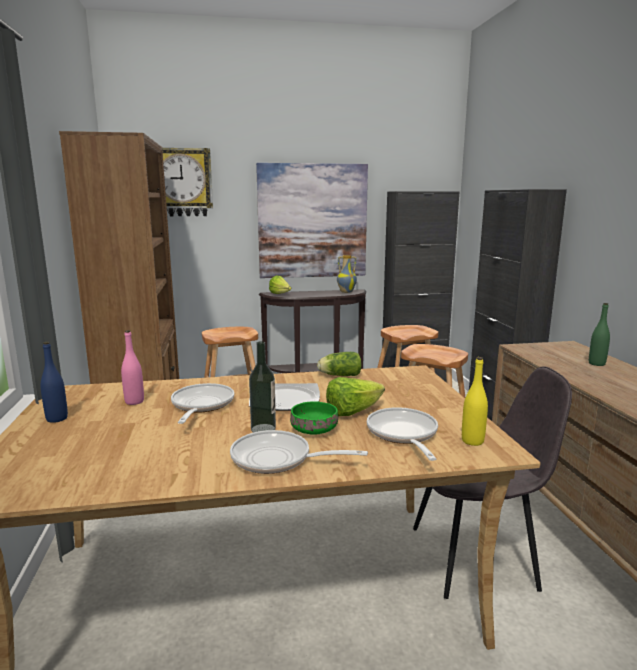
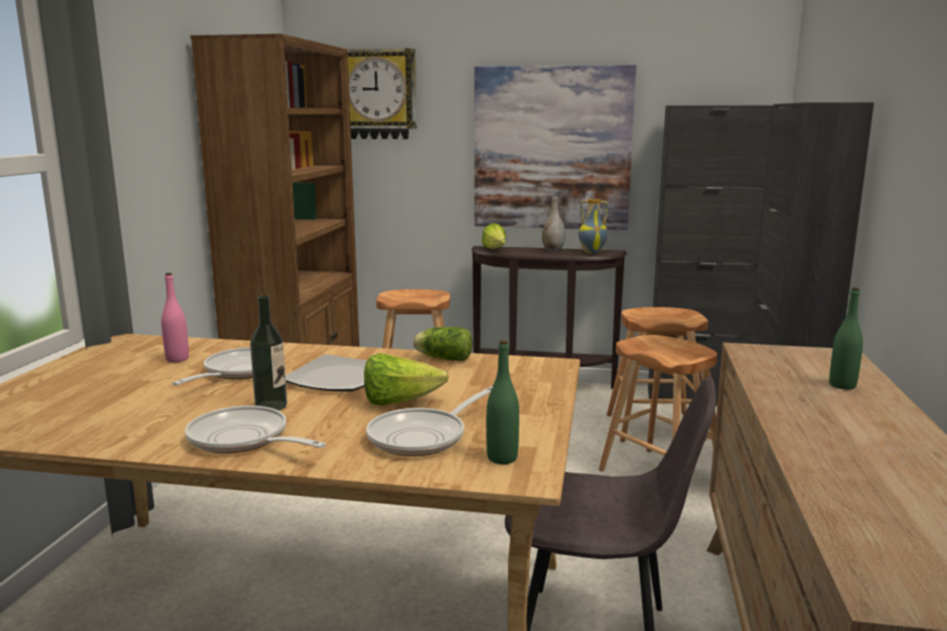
camera: 20 degrees right, 0 degrees up
blue bottle [40,342,68,423] -> none
green bowl [290,401,338,435] -> none
frying pan [367,407,438,461] -> frying pan turned 150 degrees counterclockwise [366,386,493,456]
yellow bottle [462,357,488,446] -> green bottle [486,340,519,464]
none -> grey vase [542,197,565,251]

